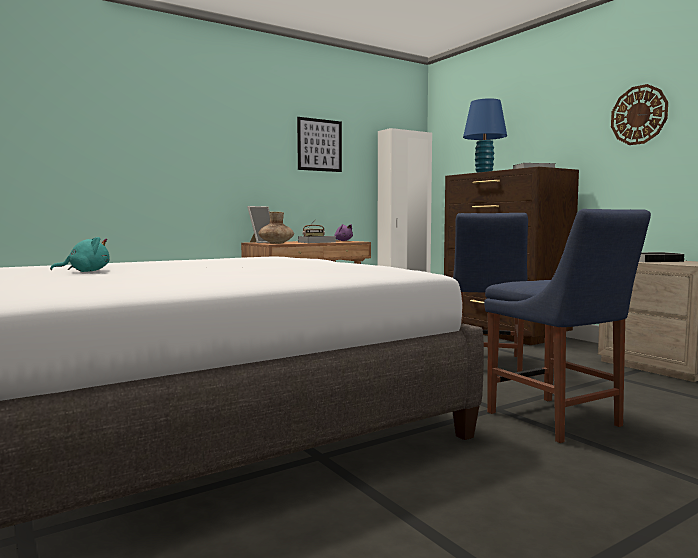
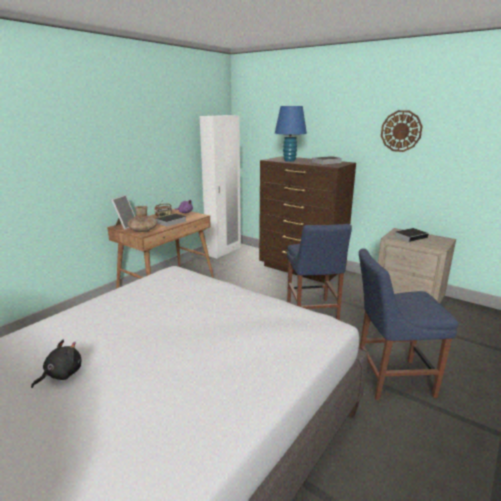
camera: 20 degrees left, 15 degrees up
turquoise plush toy [50,237,110,272] -> black plush toy [31,340,82,388]
picture [297,117,342,172] -> none
blue chair [484,209,651,443] -> blue chair turned 135 degrees clockwise [359,248,458,400]

